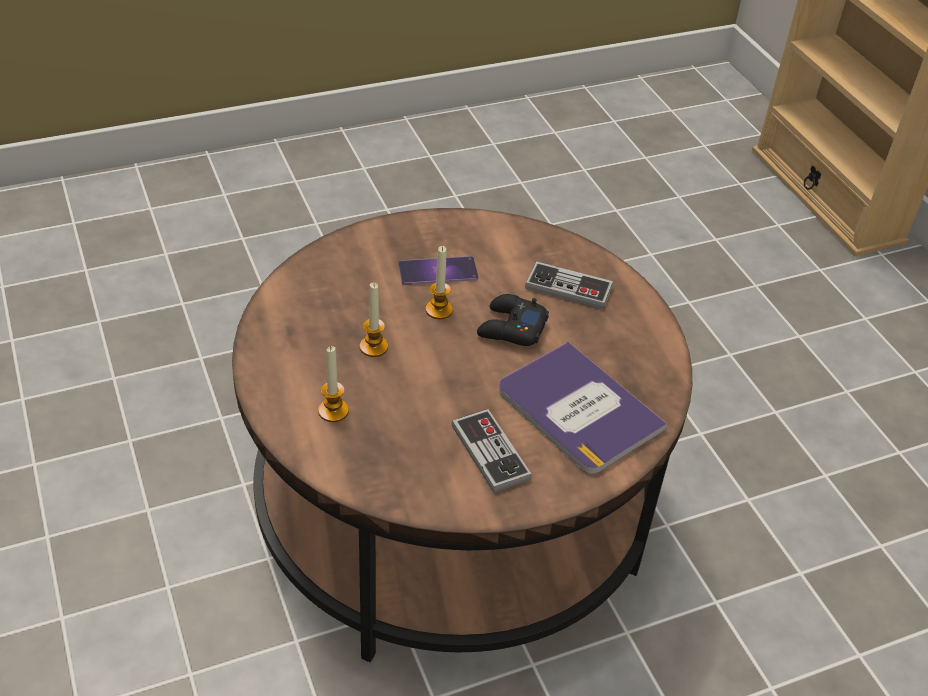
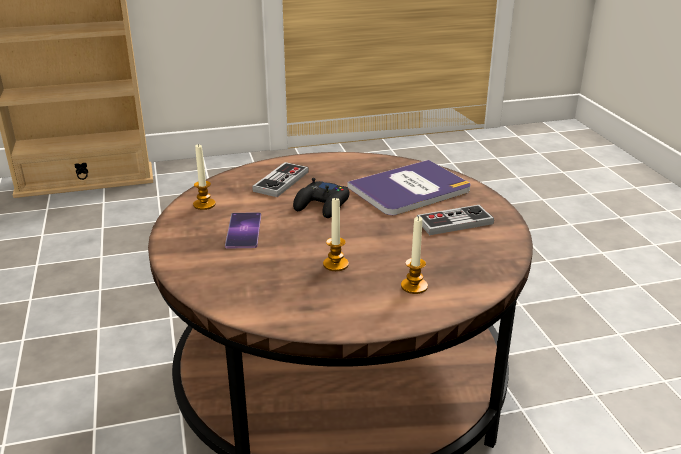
camera: 80 degrees left, 15 degrees down
candle [425,246,453,319] -> candle moved to [193,143,216,210]

